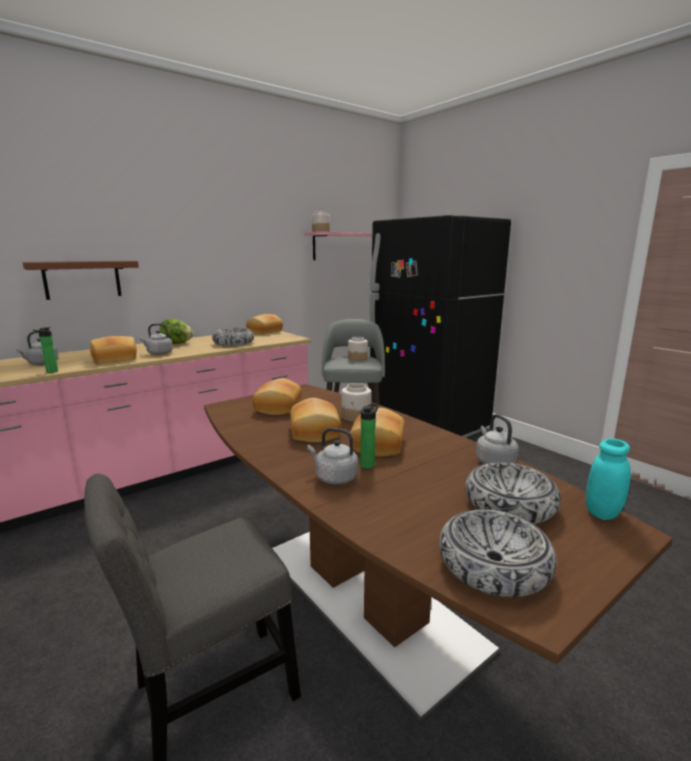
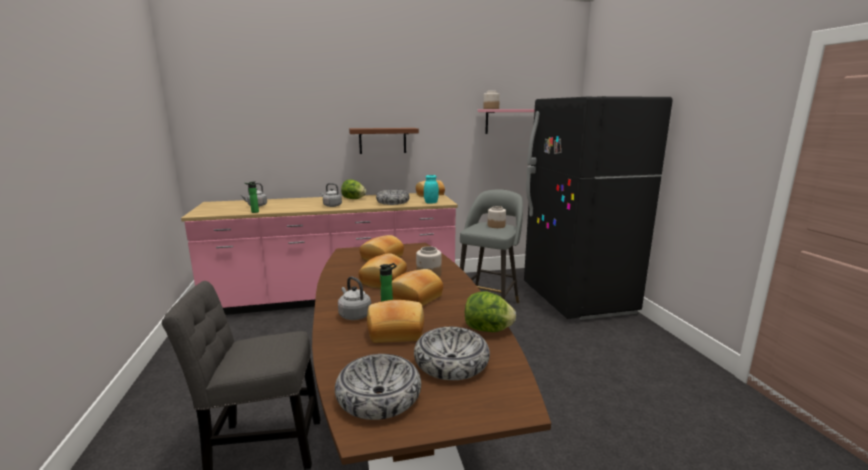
camera: 25 degrees right, 0 degrees up
brown shelf [22,261,139,300] -> brown shelf moved to [349,128,419,154]
bread [90,336,137,364] -> bread moved to [367,300,424,343]
grey kettle [476,414,519,464] -> lettuce [465,291,516,332]
turquoise jar [586,438,631,520] -> turquoise jar moved to [424,175,439,204]

